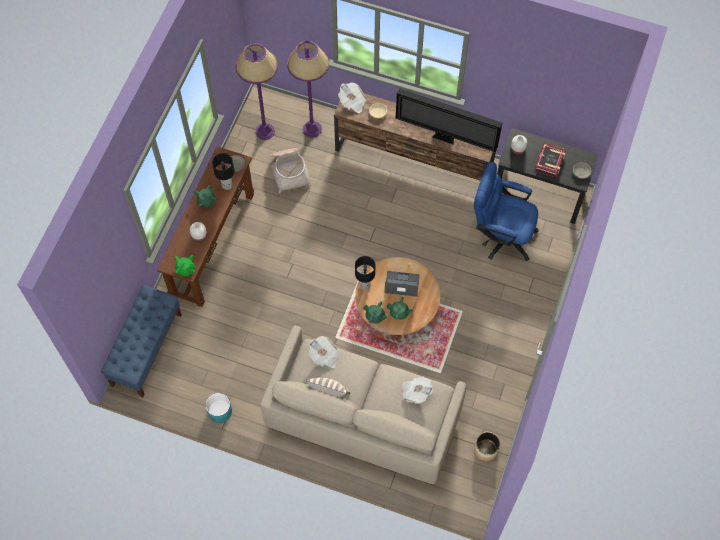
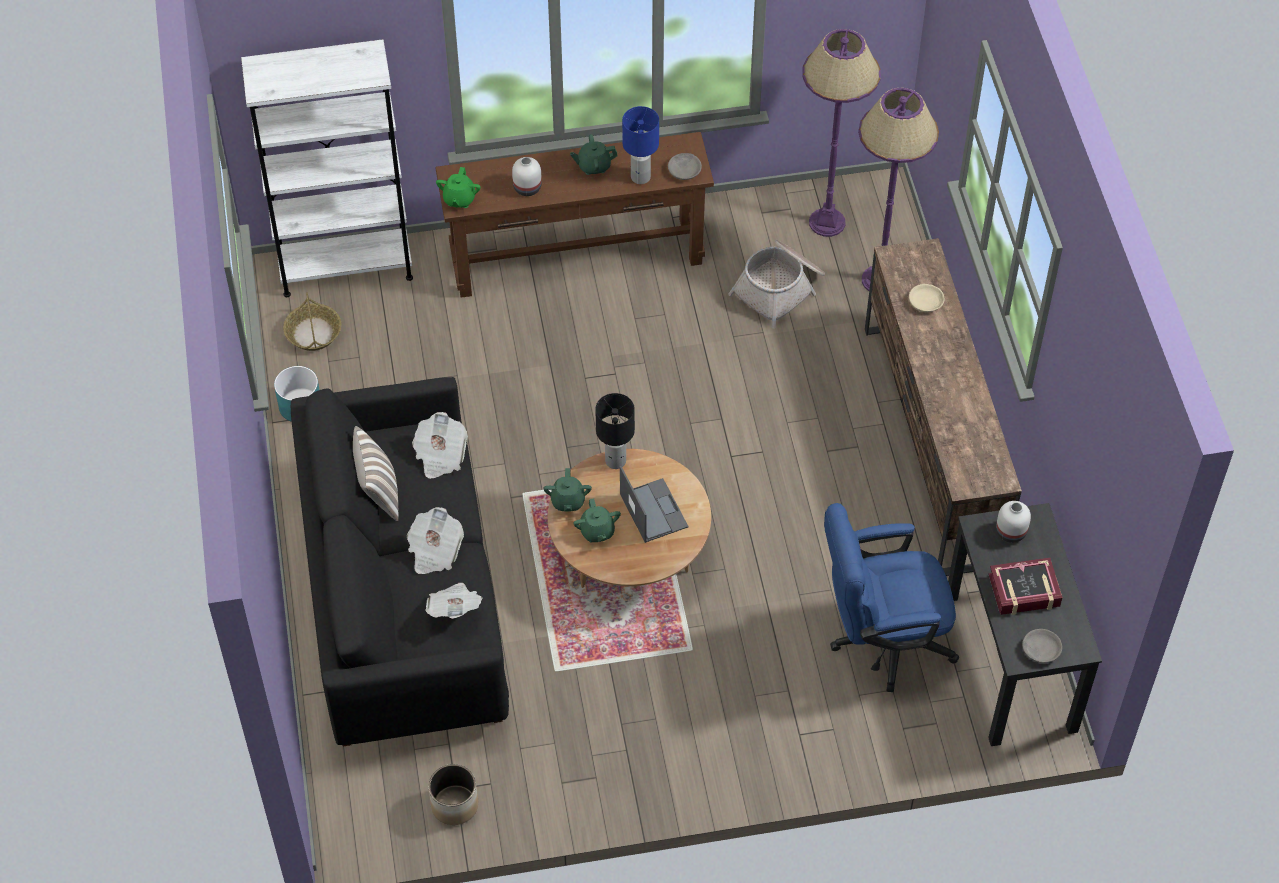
camera: 60 degrees right, 10 degrees down
blue bench [101,285,182,397] -> white bookcase [241,39,413,297]
black table lamp [212,153,234,190] -> blue table lamp [622,106,659,184]
beige sofa [260,326,466,484] -> black sofa [291,377,509,747]
newspaper [338,82,367,113] -> newspaper moved to [407,507,464,574]
television [396,88,502,152] -> none
blue office chair [474,162,539,261] -> blue office chair turned 90 degrees counterclockwise [824,503,959,692]
none -> basket [283,292,341,351]

